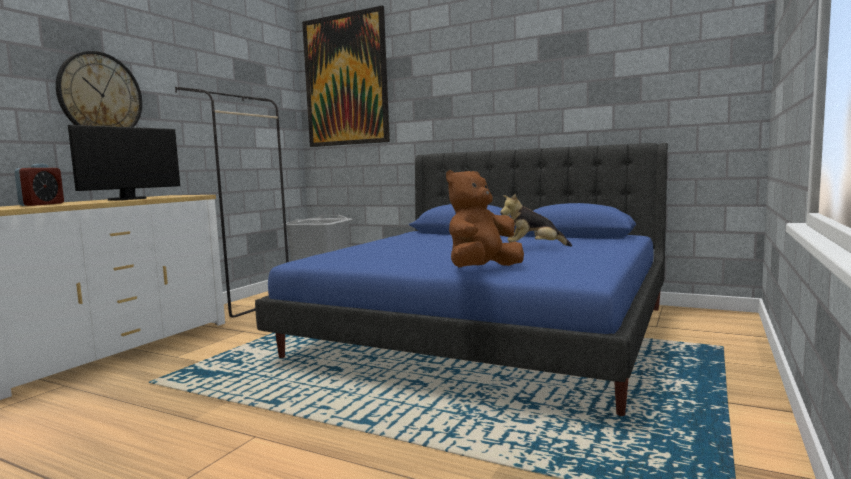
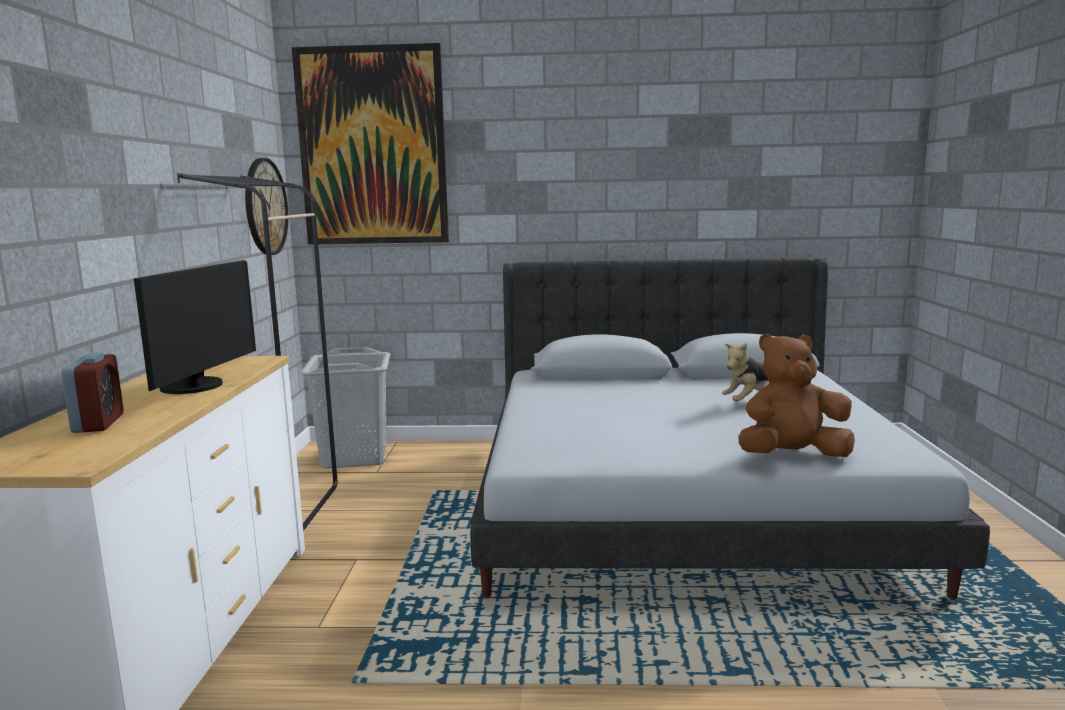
camera: 25 degrees left, 5 degrees up
wall clock [56,51,142,127] -> wall clock moved to [245,158,288,255]
blue bed [255,143,668,416] -> grey bed [470,258,990,599]
brown plush toy [446,170,524,267] -> brown plush toy turned 60 degrees clockwise [738,333,855,457]

